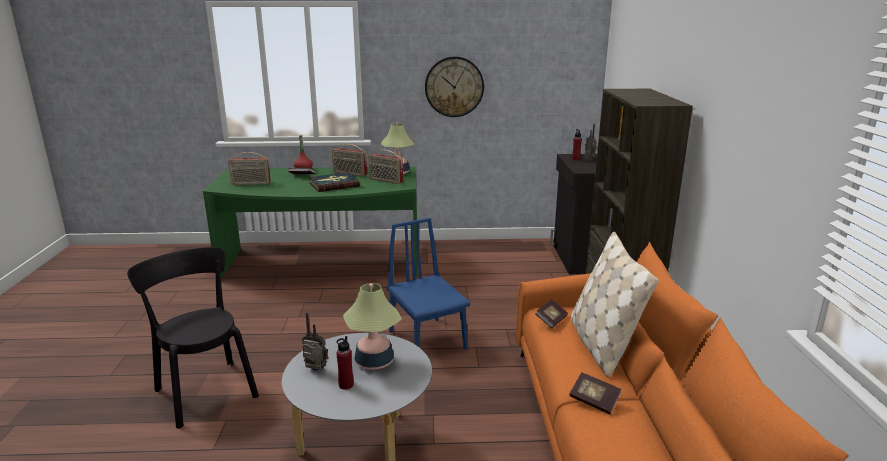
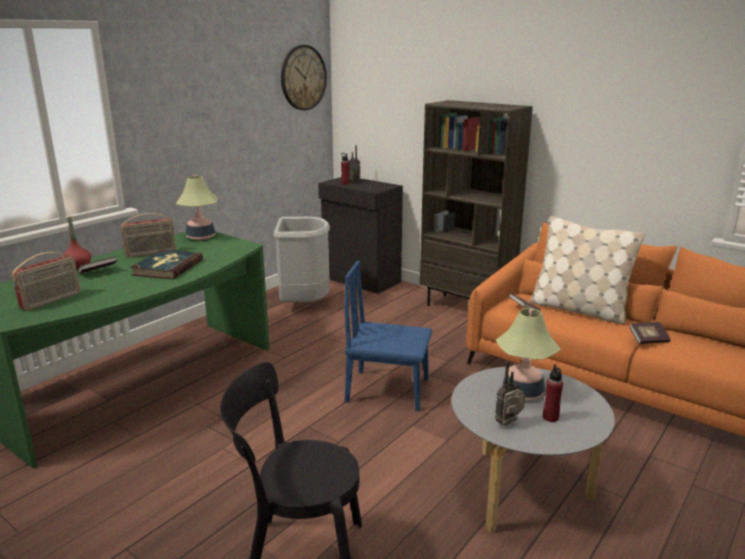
camera: 50 degrees left, 0 degrees up
radio [368,150,403,184] -> none
wall clock [425,56,484,117] -> wall clock moved to [281,45,327,110]
none -> grey trash can [274,217,330,302]

